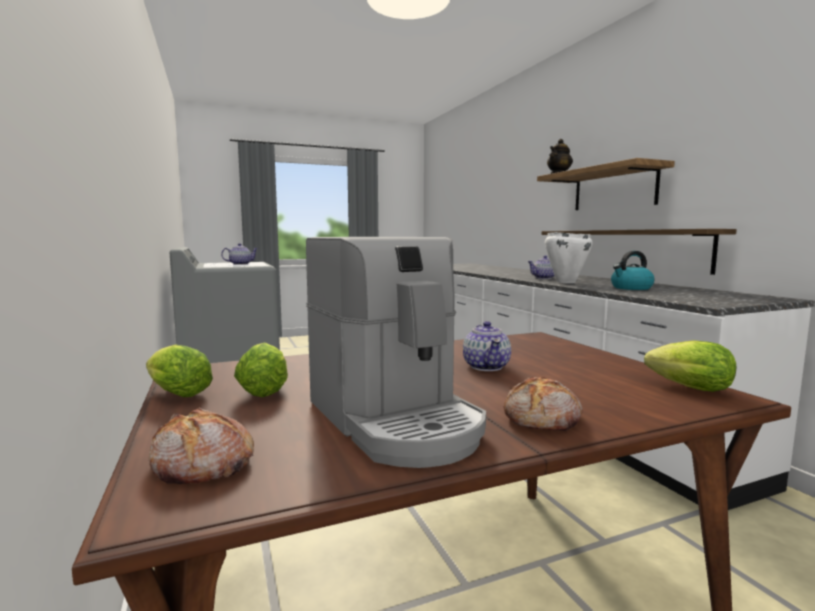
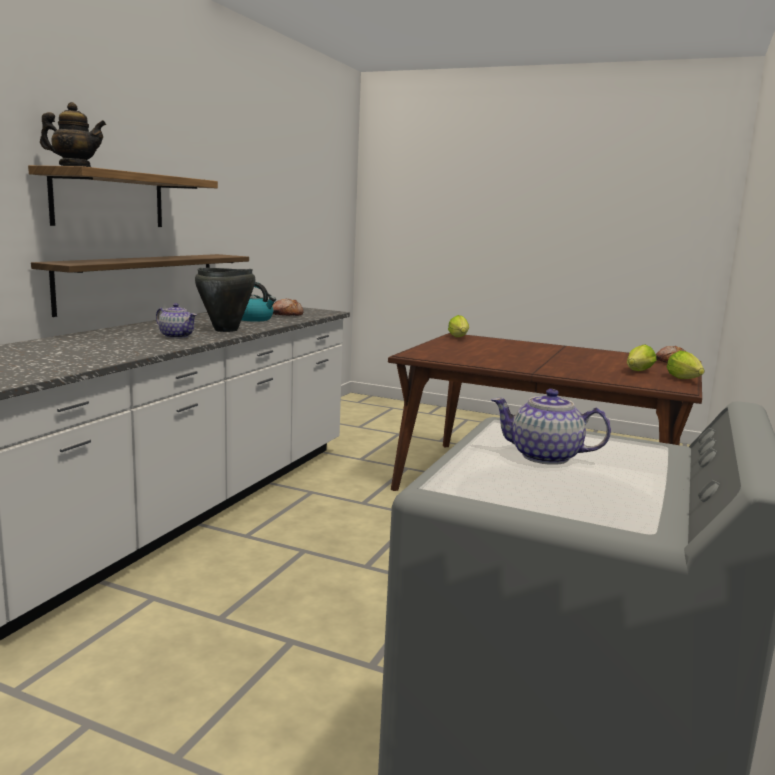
camera: 135 degrees left, 5 degrees up
coffee machine [306,237,486,468] -> none
teapot [463,321,511,371] -> none
bread [504,376,583,431] -> bread moved to [272,299,304,316]
white cooking pot [545,232,593,283] -> black cooking pot [195,268,256,332]

